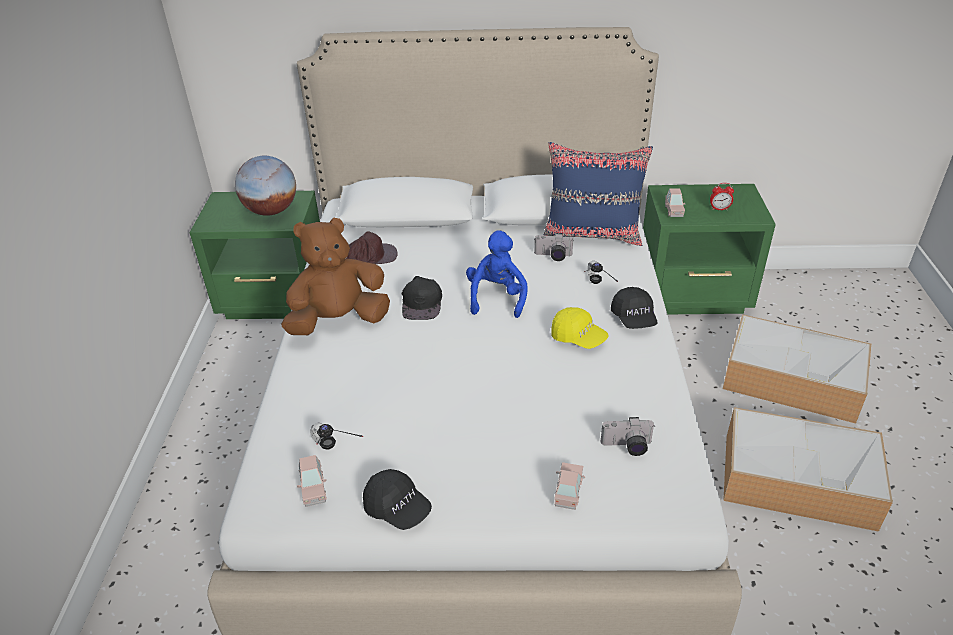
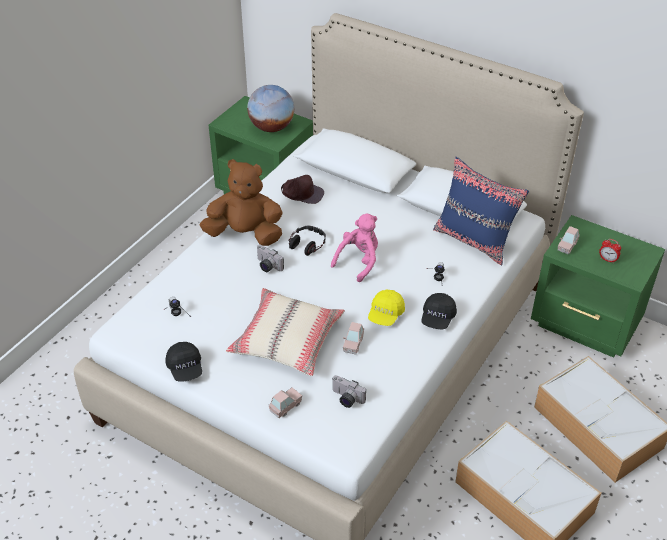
camera: 30 degrees right, 5 degrees up
pink toy car [297,455,327,507] -> pink toy car moved to [343,322,364,355]
black cap [401,276,442,320] -> headphones [288,226,326,256]
blue plush toy [466,231,528,318] -> pink plush toy [331,214,378,282]
camera [534,233,574,261] -> camera moved to [257,245,284,272]
yellow cap [551,307,609,349] -> yellow cap turned 45 degrees clockwise [368,289,405,326]
none -> beige pillow [226,288,345,376]

